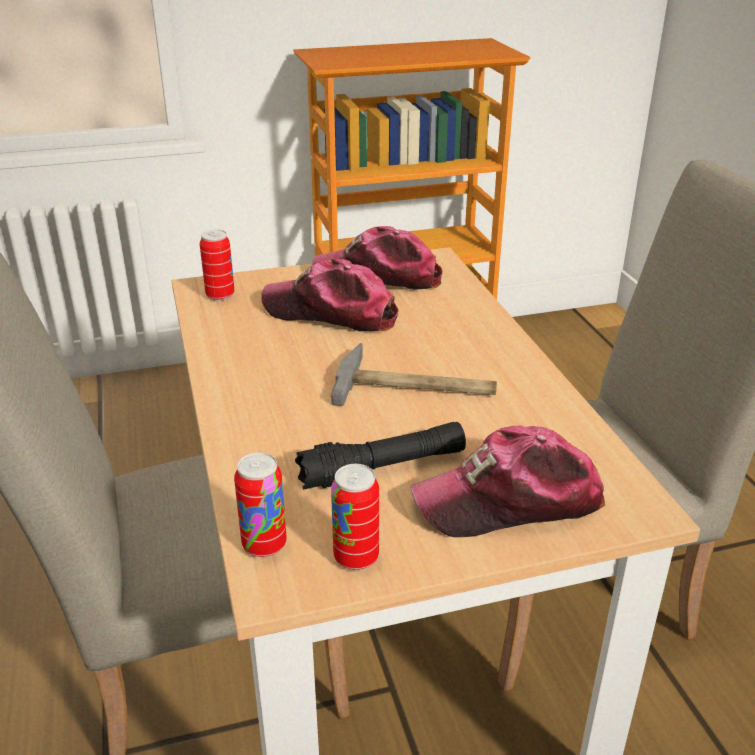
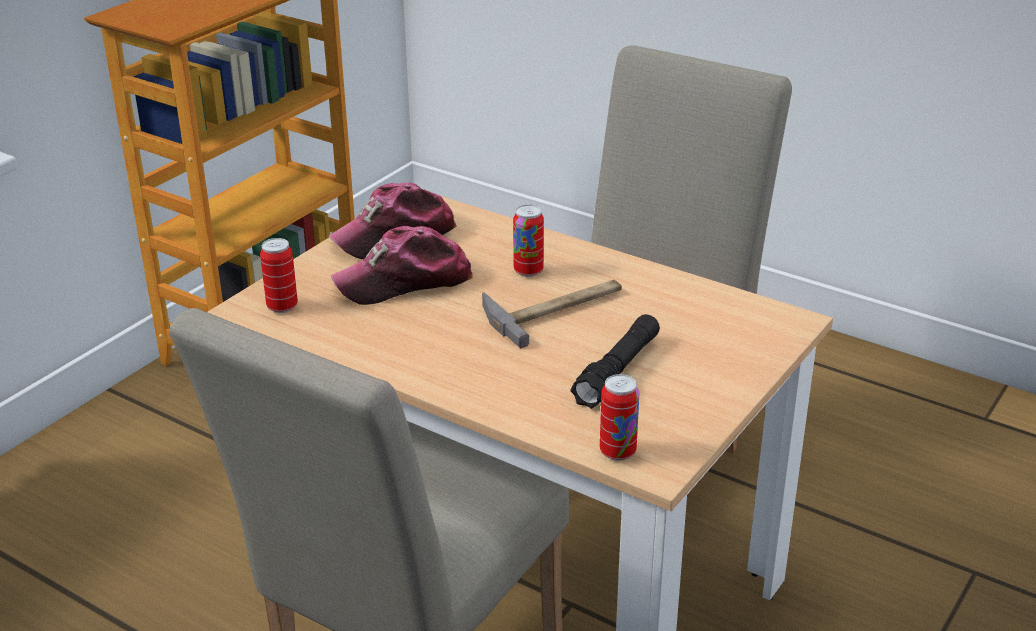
camera: 40 degrees left, 0 degrees up
can [331,464,379,570] -> can moved to [513,204,544,277]
cap [411,426,605,537] -> none

